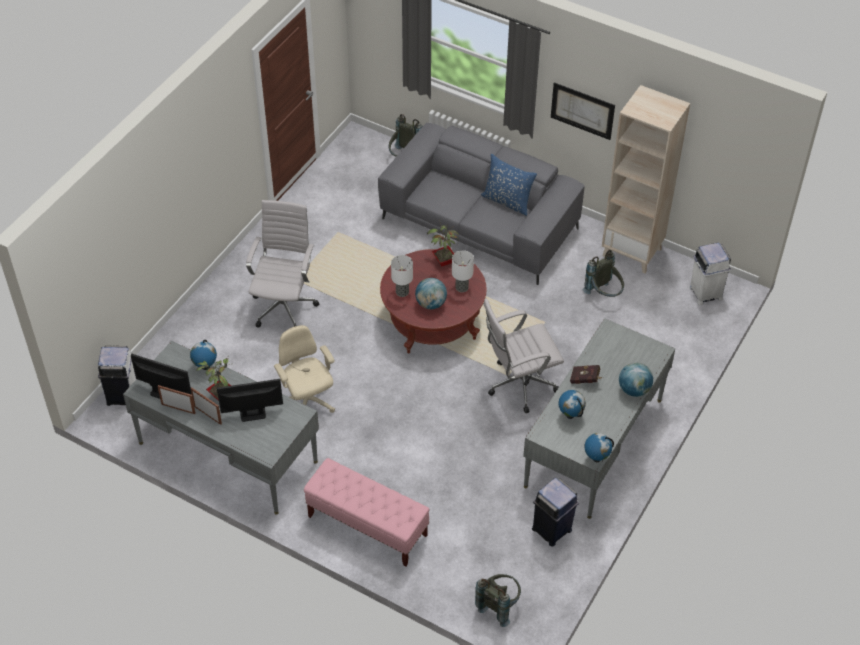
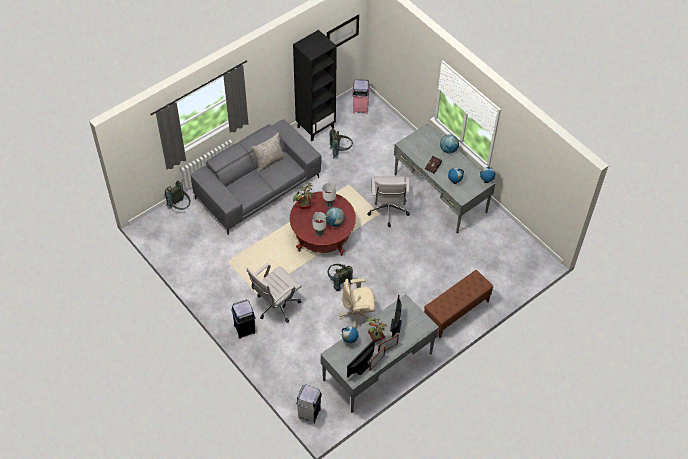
camera: 70 degrees left, 5 degrees up
white office chair [246,200,320,328] -> white office chair turned 75 degrees counterclockwise [247,263,302,323]
pink bench [304,458,430,567] -> brown bench [424,270,493,338]
grey backpack [475,574,521,627] -> grey backpack moved to [327,264,353,291]
blue pillow [481,154,537,216] -> grey pillow [251,132,286,172]
blue trash can [532,478,579,547] -> blue trash can moved to [231,300,256,339]
picture [551,82,615,140] -> picture moved to [327,14,359,47]
beige bookcase [602,85,690,273] -> black bookcase [293,30,337,141]
white trash can [689,242,731,305] -> pink trash can [352,79,370,114]

